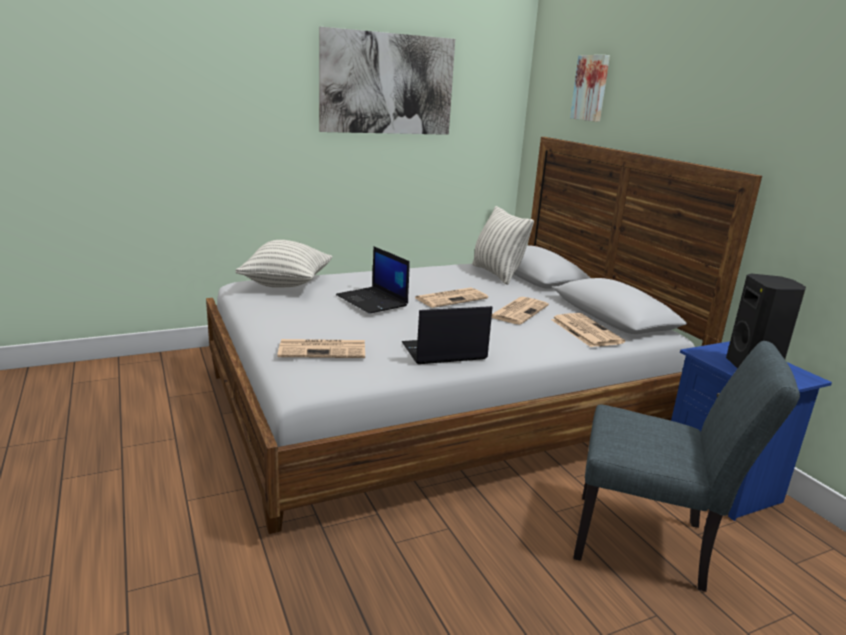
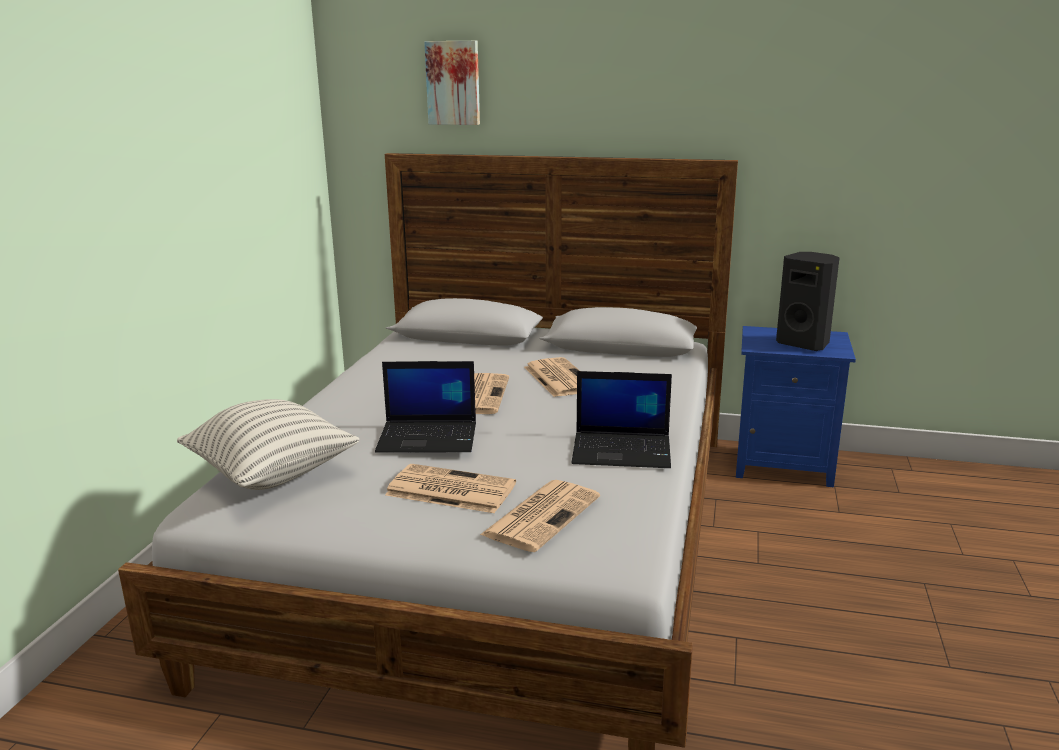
camera: 50 degrees left, 0 degrees up
picture [319,27,455,135] -> none
laptop [402,306,492,364] -> laptop turned 105 degrees counterclockwise [572,371,672,468]
pillow [472,206,534,285] -> none
newspaper [551,313,625,347] -> newspaper moved to [385,464,516,513]
grey chair [573,341,800,592] -> none

